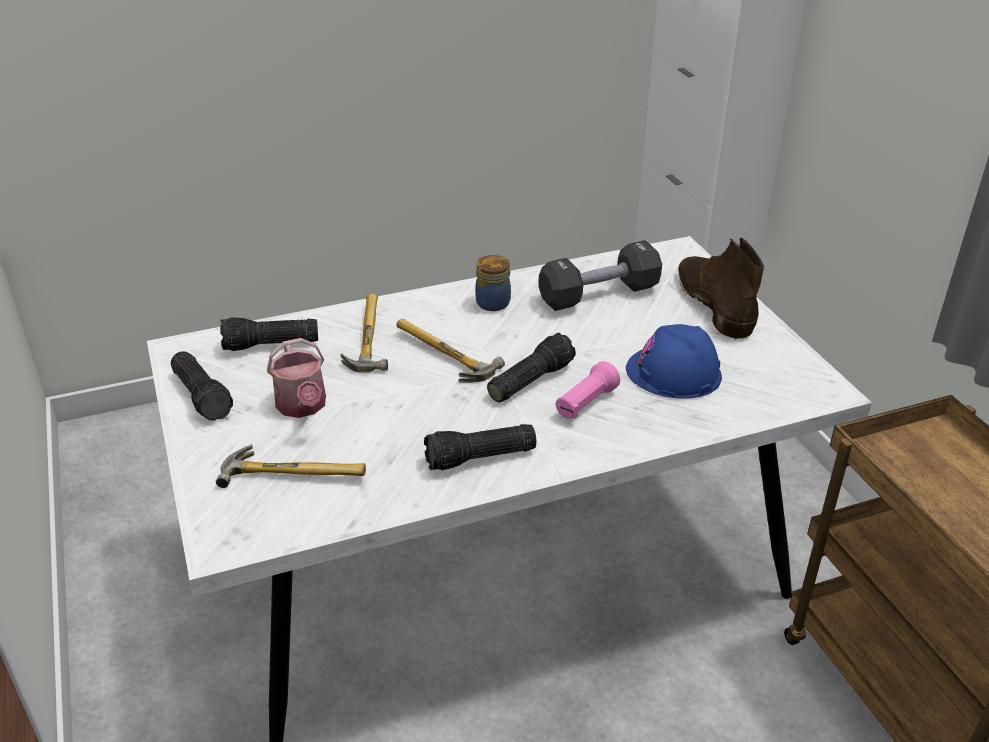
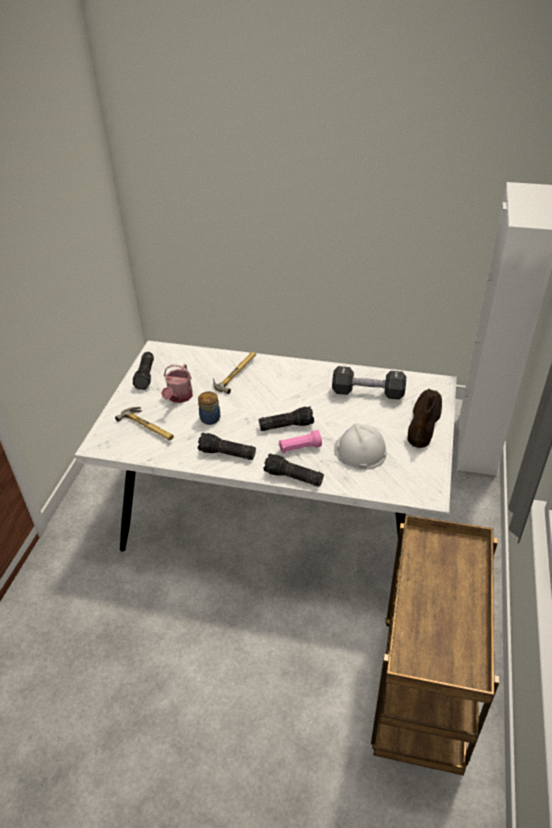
camera: 35 degrees right, 5 degrees up
flashlight [220,317,318,351] -> flashlight moved to [264,454,324,487]
hammer [396,319,505,383] -> none
jar [475,255,511,311] -> jar moved to [198,391,220,425]
blue hard hat [626,324,722,399] -> white hard hat [334,424,387,470]

